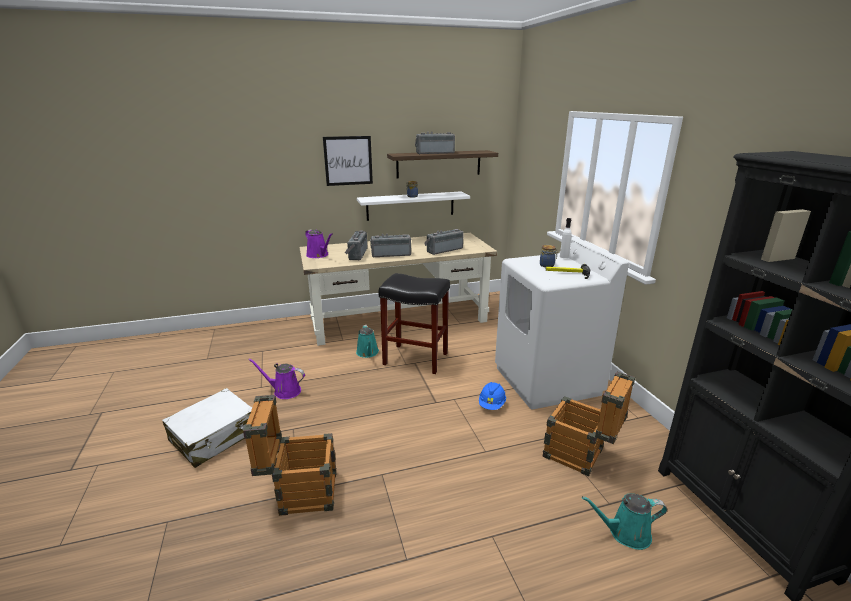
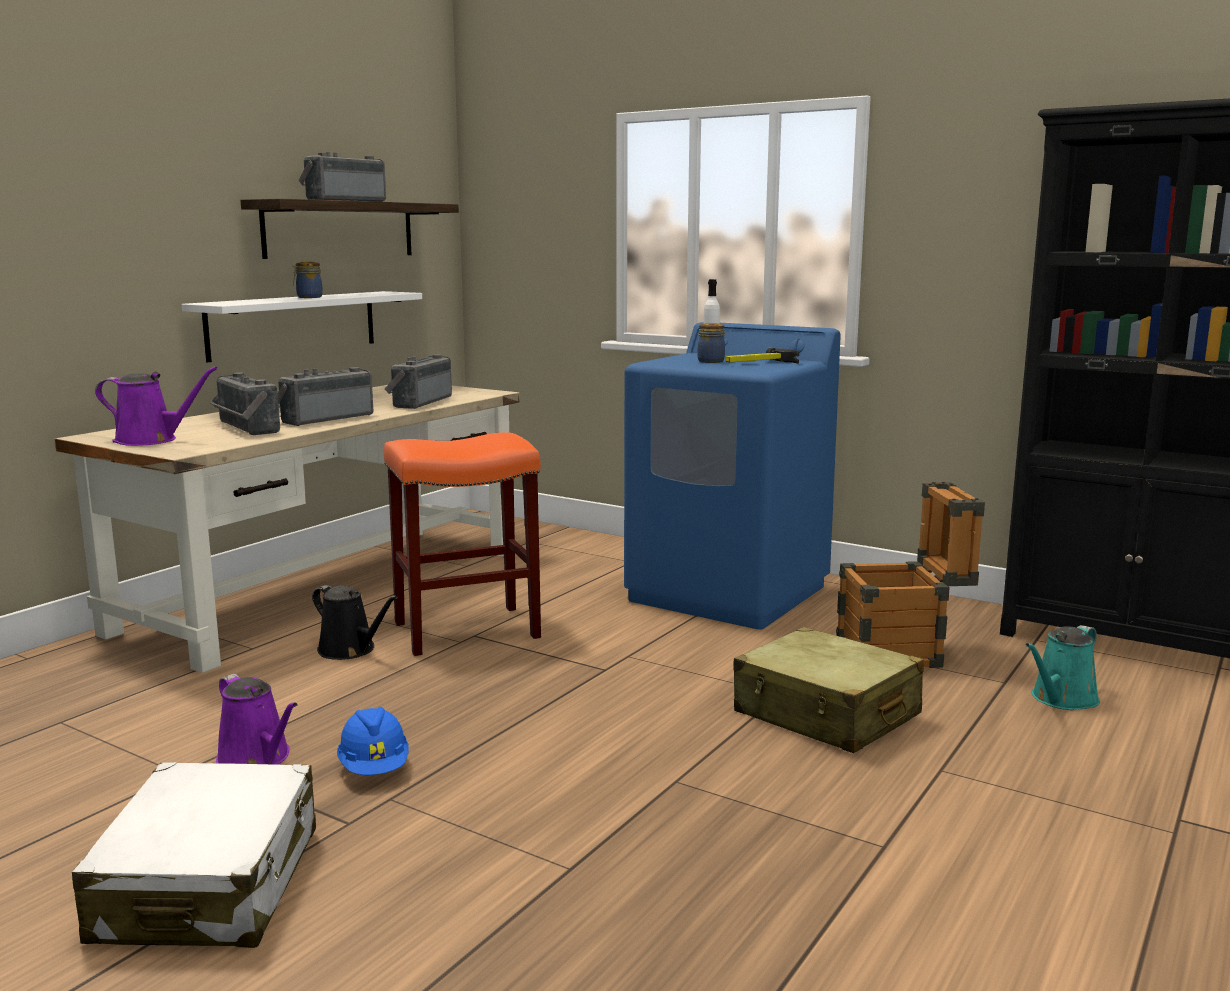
camera: 40 degrees left, 10 degrees down
crate [243,395,337,516] -> none
purple watering can [248,359,305,399] -> purple watering can turned 105 degrees counterclockwise [216,674,298,765]
picture [323,136,373,186] -> none
turquoise watering can [356,325,379,358] -> black watering can [312,585,398,660]
black stool [379,273,450,374] -> orange stool [384,432,541,656]
blue hard hat [479,382,506,410] -> blue hard hat moved to [337,707,409,775]
white washing machine [495,237,629,409] -> blue washing machine [624,322,841,630]
none -> beige suitcase [733,627,924,753]

